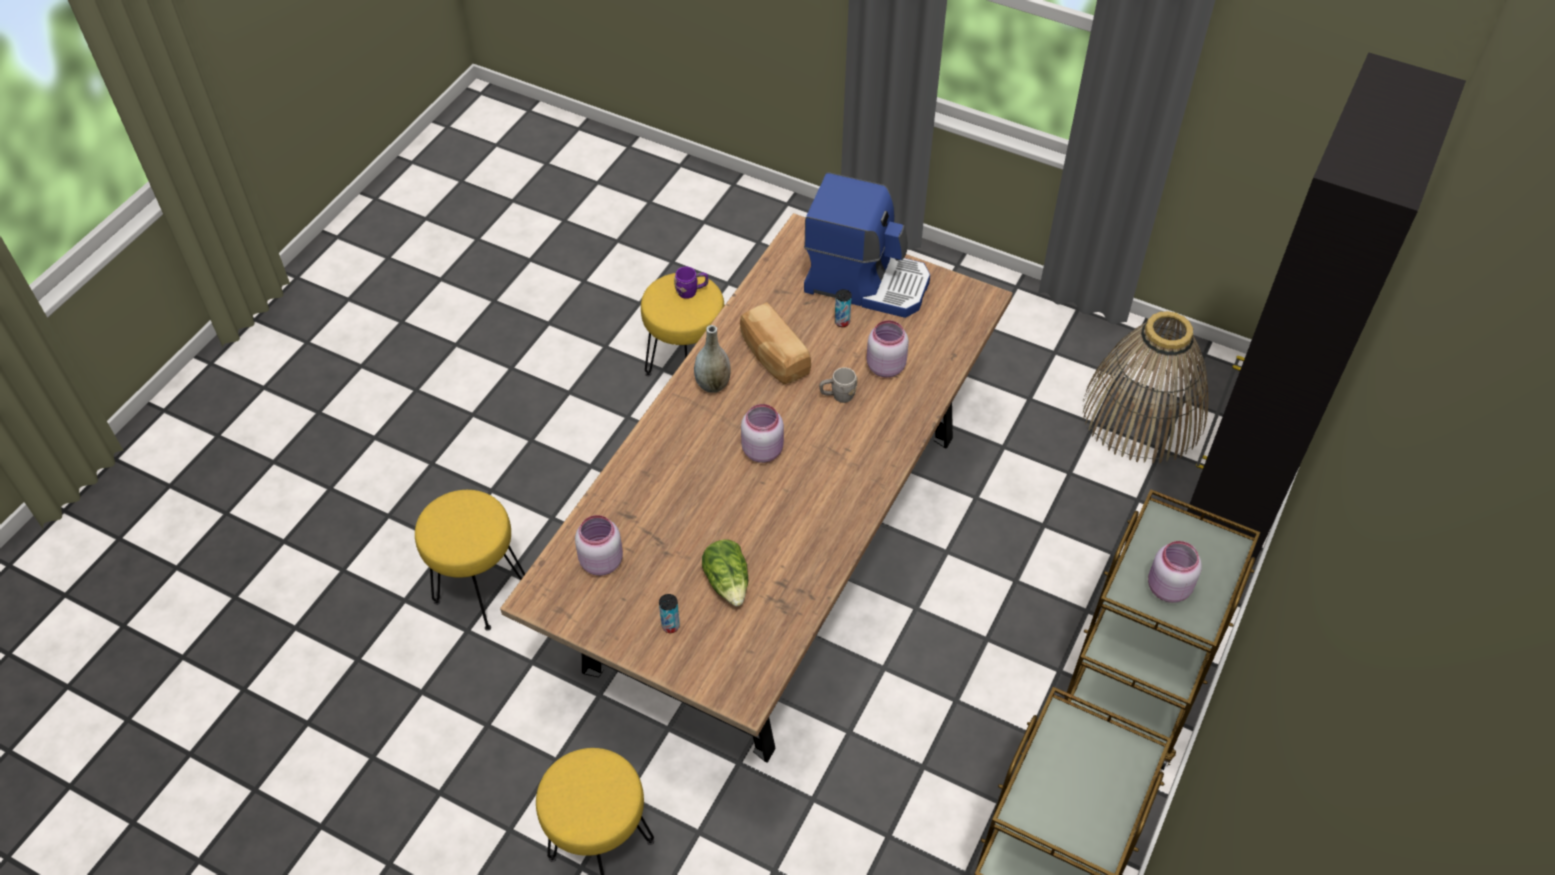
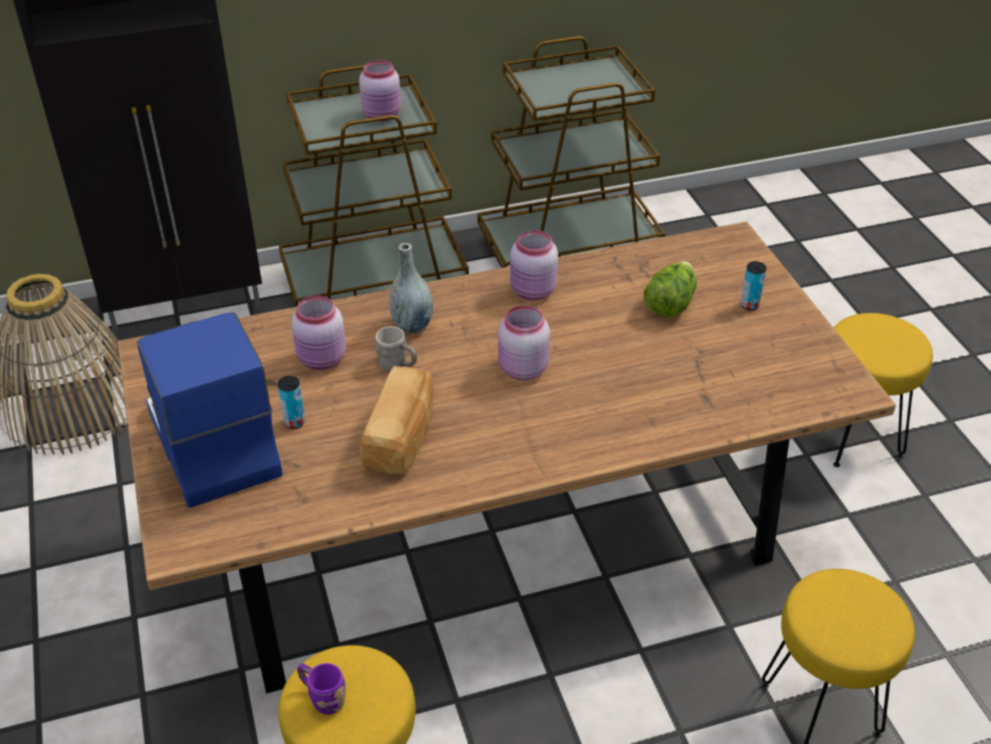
camera: 135 degrees left, 10 degrees down
pink jar [575,515,623,576] -> pink jar moved to [510,230,558,301]
grey vase [694,325,731,393] -> grey vase moved to [389,243,433,333]

